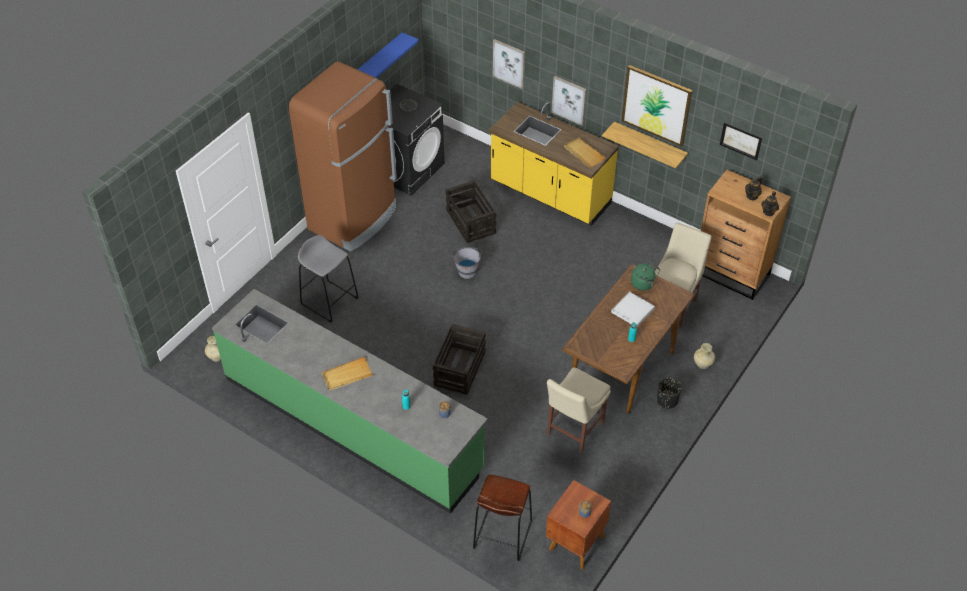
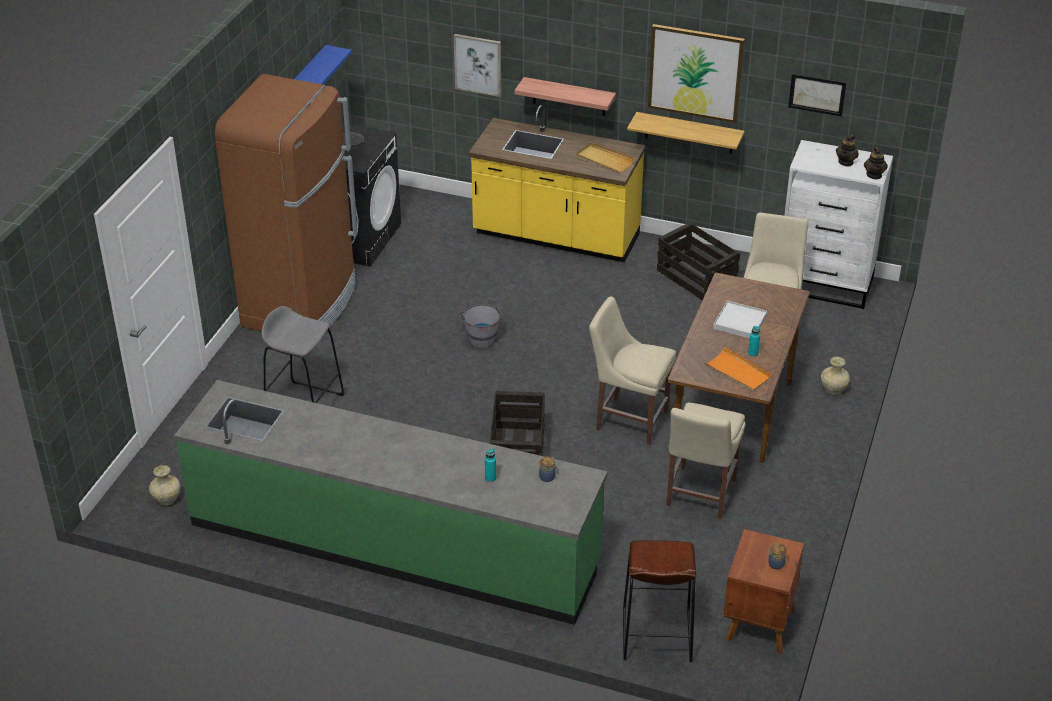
camera: 15 degrees left, 10 degrees down
beige tray [322,357,374,391] -> none
crate [446,180,496,243] -> crate moved to [657,222,740,300]
picture [552,76,586,126] -> shelf [515,77,616,116]
green kettle [631,263,660,291] -> none
black planter [657,377,682,409] -> none
brown dresser [701,170,791,300] -> white dresser [784,140,893,309]
none -> beige chair [589,297,676,445]
none -> orange tray [703,347,772,392]

